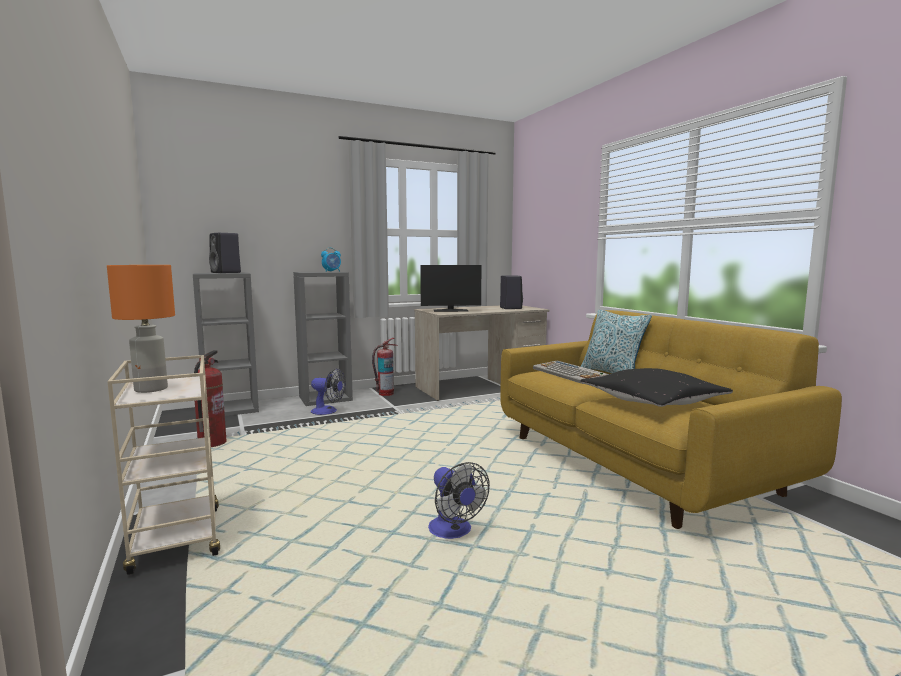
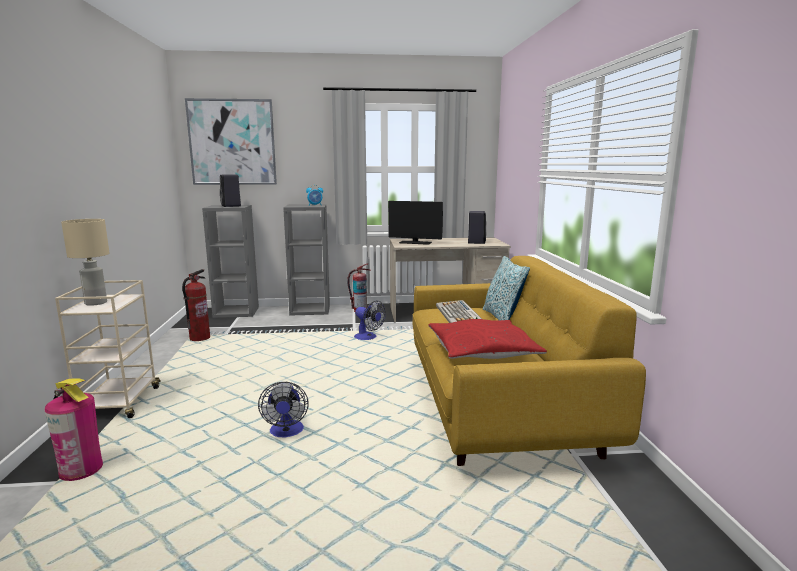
camera: 20 degrees right, 5 degrees up
orange table lamp [107,265,175,393] -> beige table lamp [61,219,110,306]
fan [311,369,346,415] -> fan moved to [354,301,386,340]
black pillow [580,368,733,407] -> red pillow [428,319,547,359]
none -> fire extinguisher [44,378,103,481]
none -> picture [185,98,277,185]

